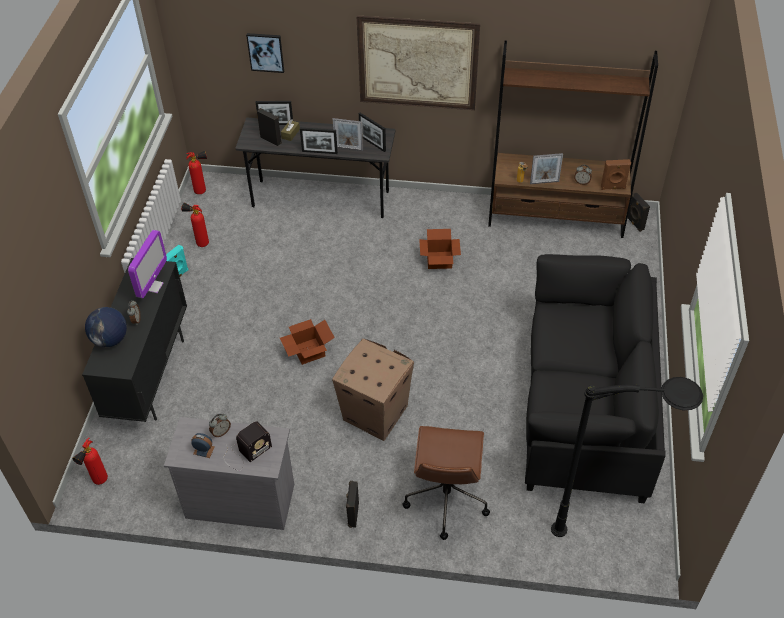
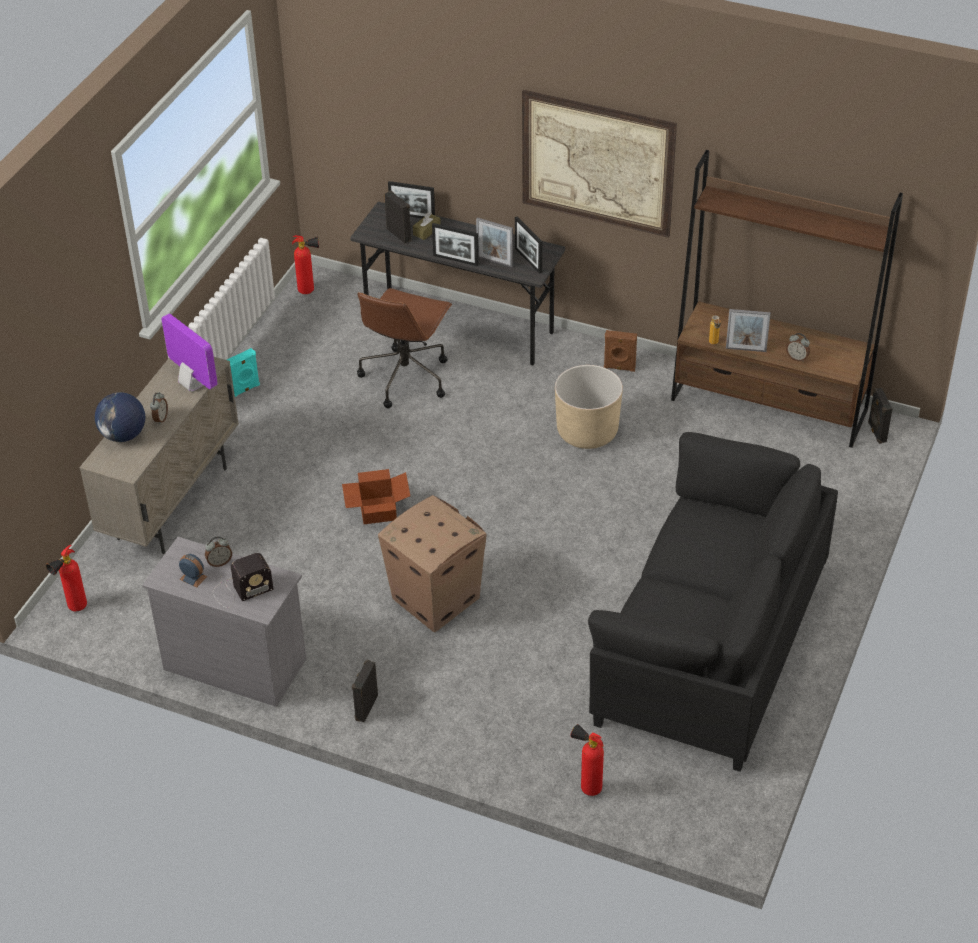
camera: 15 degrees right, 5 degrees down
black cabinet [82,258,187,422] -> beige cabinet [79,357,239,554]
monitor [128,230,167,298] -> monitor turned 75 degrees counterclockwise [161,314,218,392]
fire extinguisher [181,203,209,247] -> fire extinguisher moved to [570,724,604,796]
picture [246,33,284,73] -> none
brown office chair [402,426,490,540] -> brown office chair moved to [357,288,452,408]
cardboard box [419,229,461,269] -> beige planter [555,365,623,449]
black floor lamp [551,377,703,537] -> none
brown speaker [601,159,631,190] -> brown speaker moved to [604,330,637,372]

